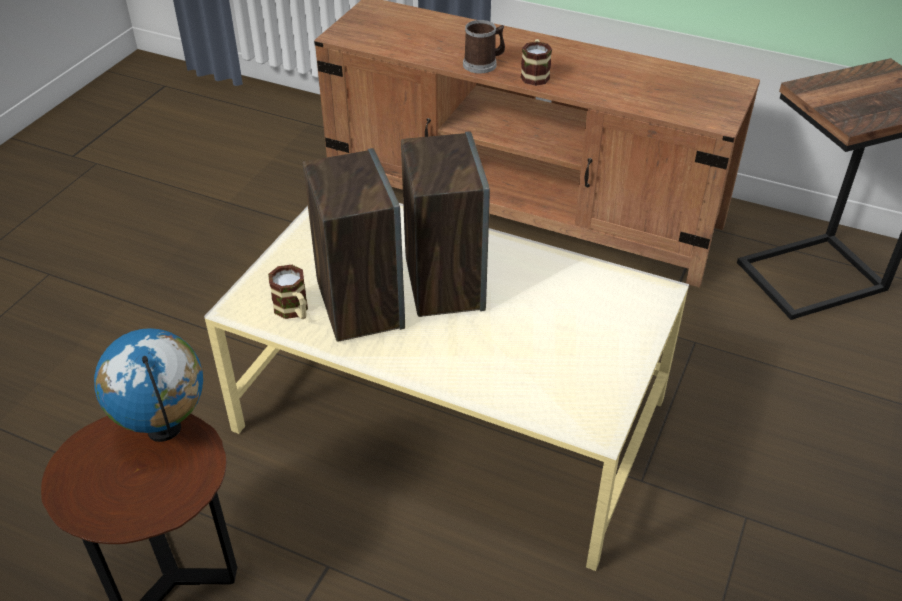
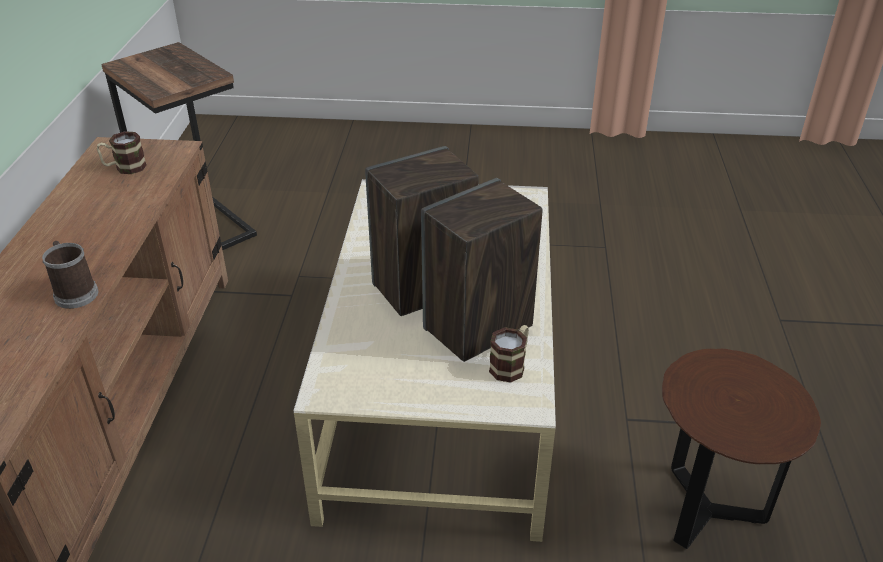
camera: 110 degrees left, 5 degrees down
globe [94,328,203,442] -> none
mug [521,39,552,86] -> mug moved to [97,131,147,174]

